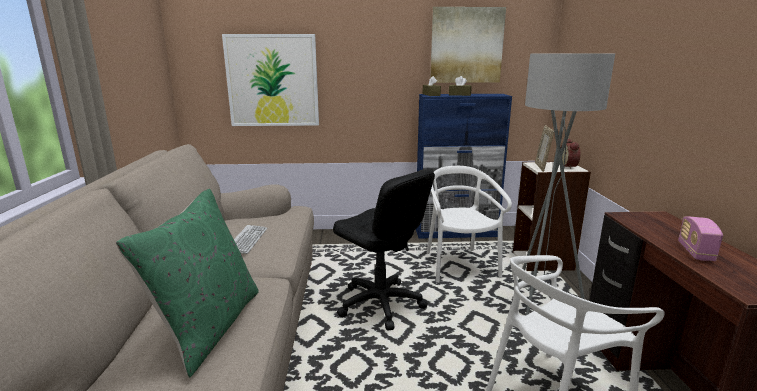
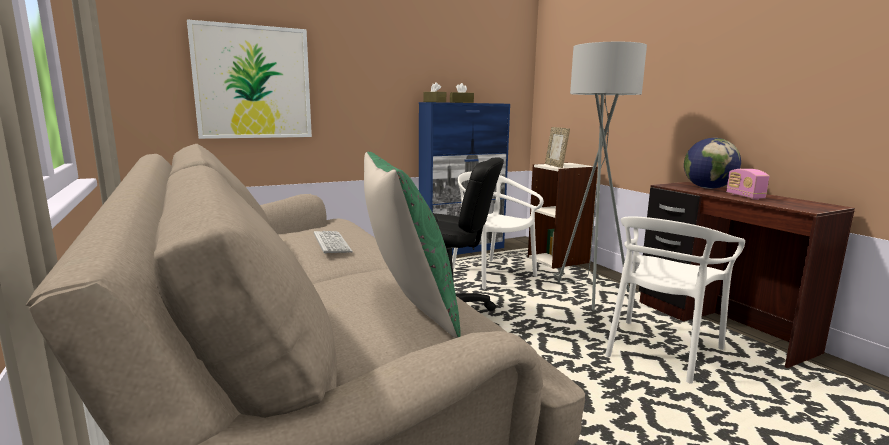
camera: 25 degrees left, 5 degrees down
picture [430,7,506,83] -> none
alarm clock [561,139,581,169] -> none
none -> globe [684,138,741,189]

